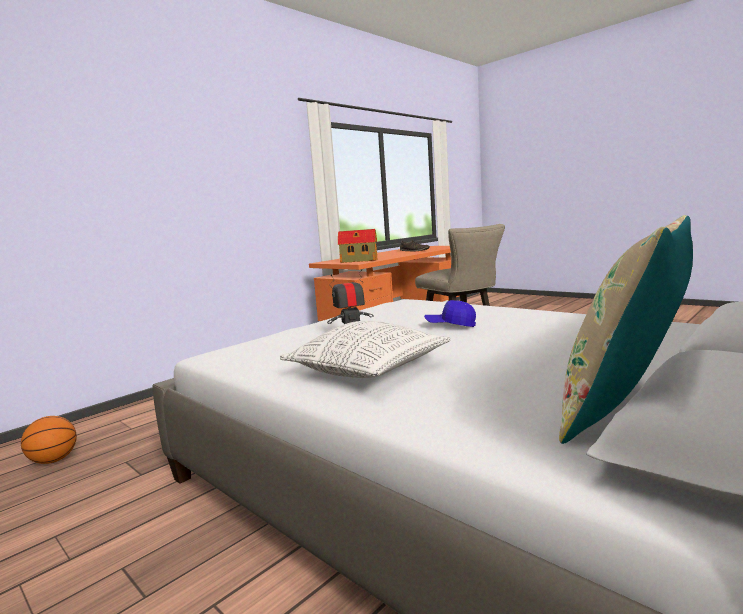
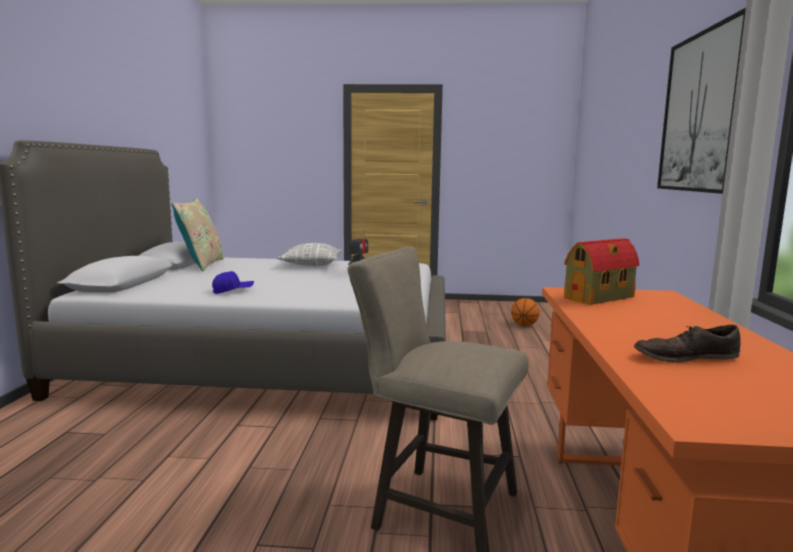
camera: 140 degrees right, 0 degrees up
blue cap [424,300,476,327] -> blue cap moved to [212,271,254,294]
none -> picture [657,8,746,194]

